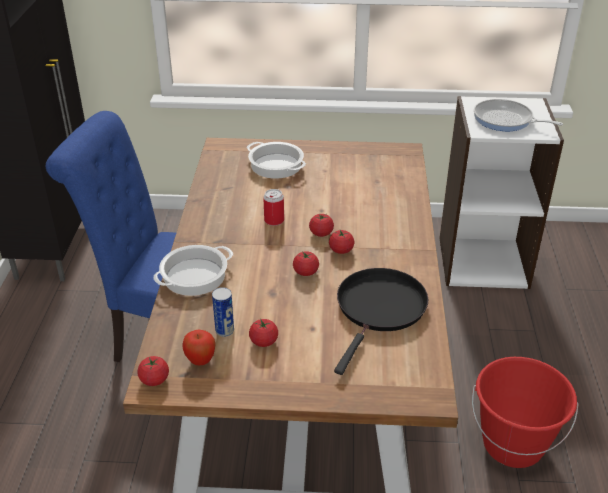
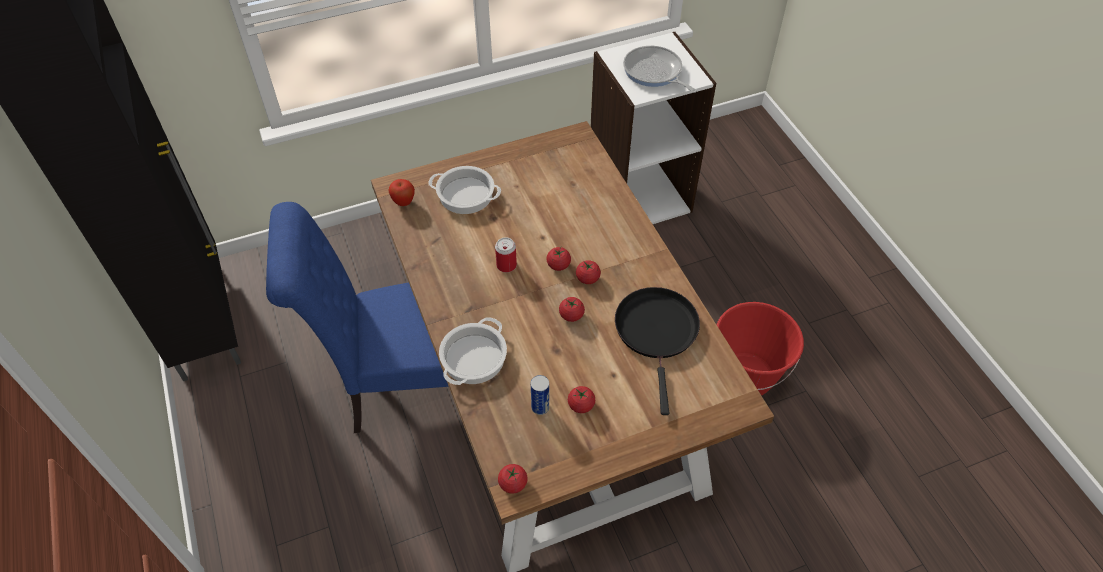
camera: 25 degrees left, 15 degrees up
apple [182,330,216,366] -> apple moved to [388,179,415,206]
frying pan [474,99,563,131] -> frying pan turned 45 degrees clockwise [623,46,697,93]

